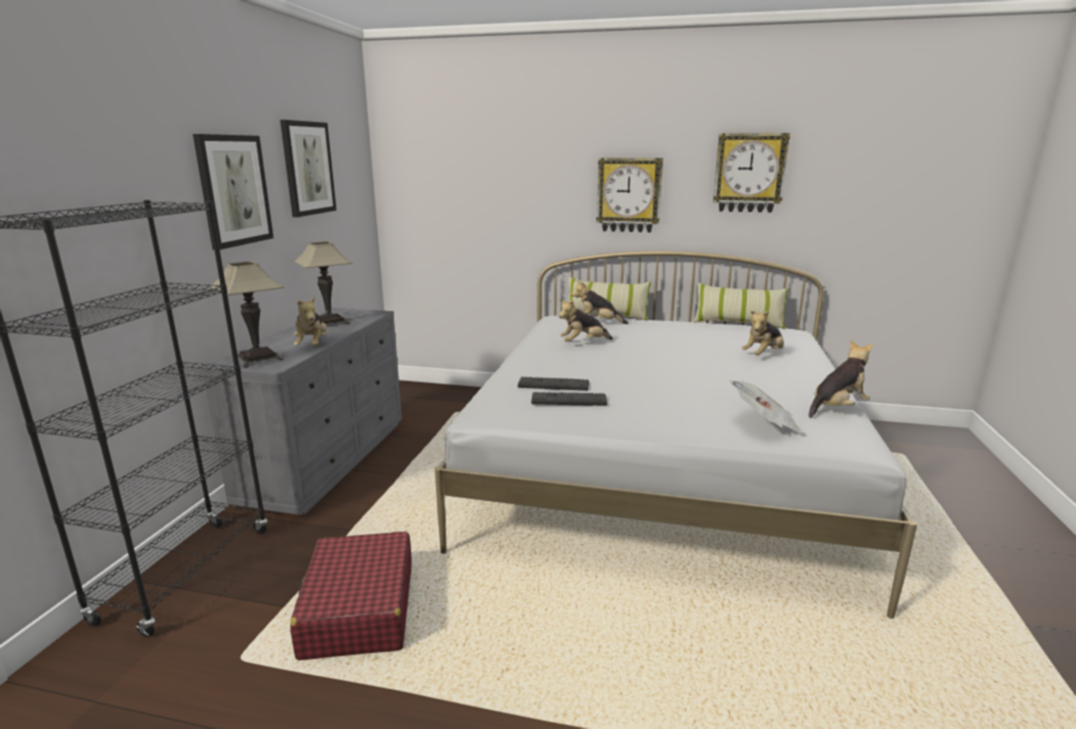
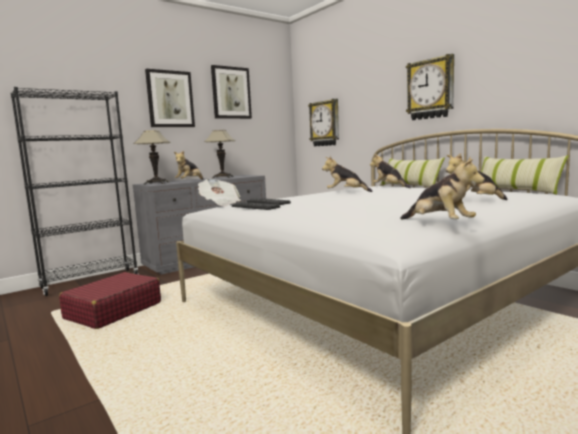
camera: 40 degrees right, 10 degrees down
wall clock [713,133,790,213] -> wall clock moved to [308,99,339,146]
newspaper [730,380,804,433] -> newspaper moved to [198,178,241,206]
plush toy [809,340,873,418] -> plush toy turned 45 degrees clockwise [400,157,485,220]

